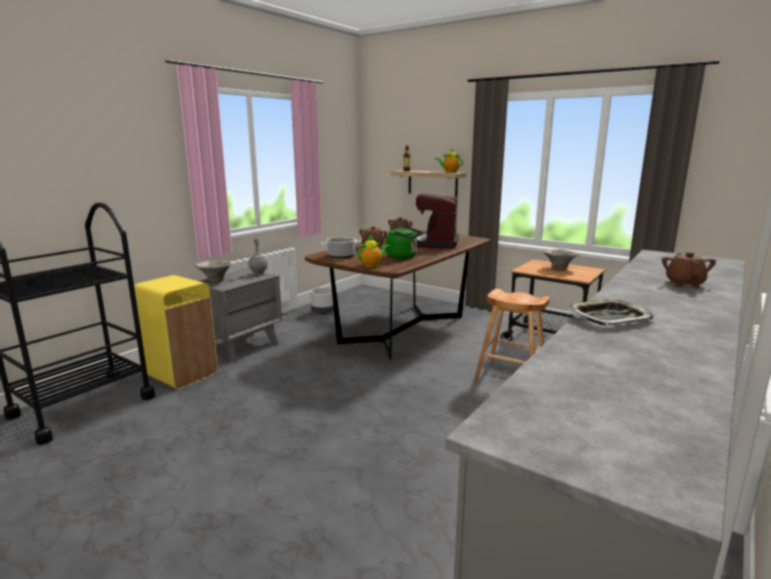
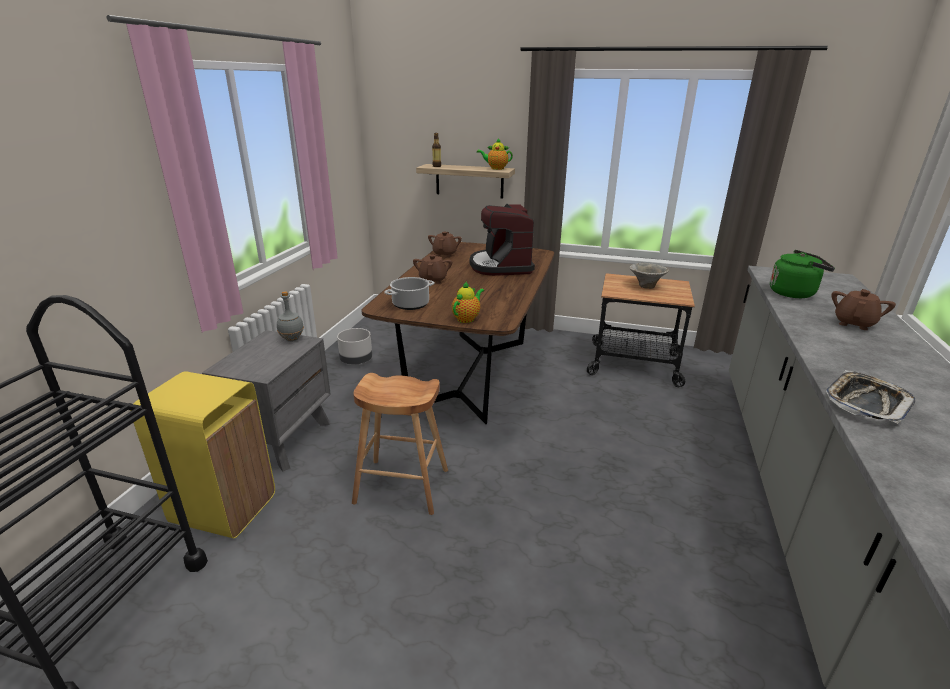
camera: 20 degrees left, 10 degrees up
bowl [195,260,232,283] -> none
green kettle [386,227,423,259] -> green kettle moved to [770,250,835,298]
brown stool [474,289,550,381] -> brown stool moved to [352,373,448,515]
brown teapot [662,252,716,288] -> brown teapot turned 45 degrees clockwise [831,289,896,330]

